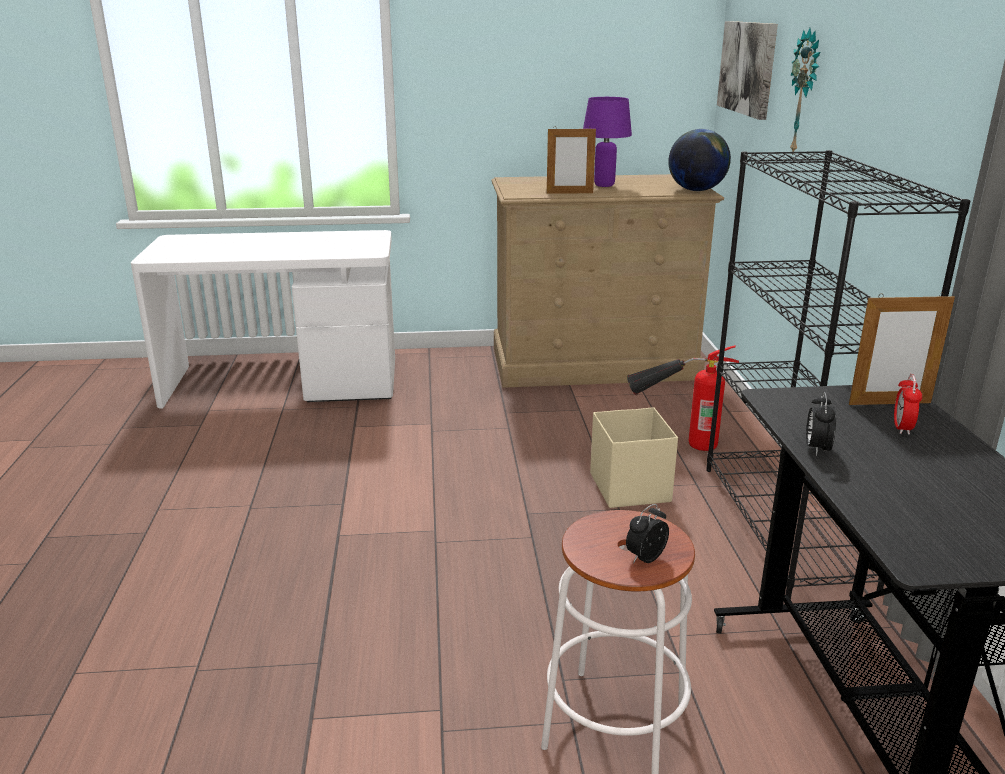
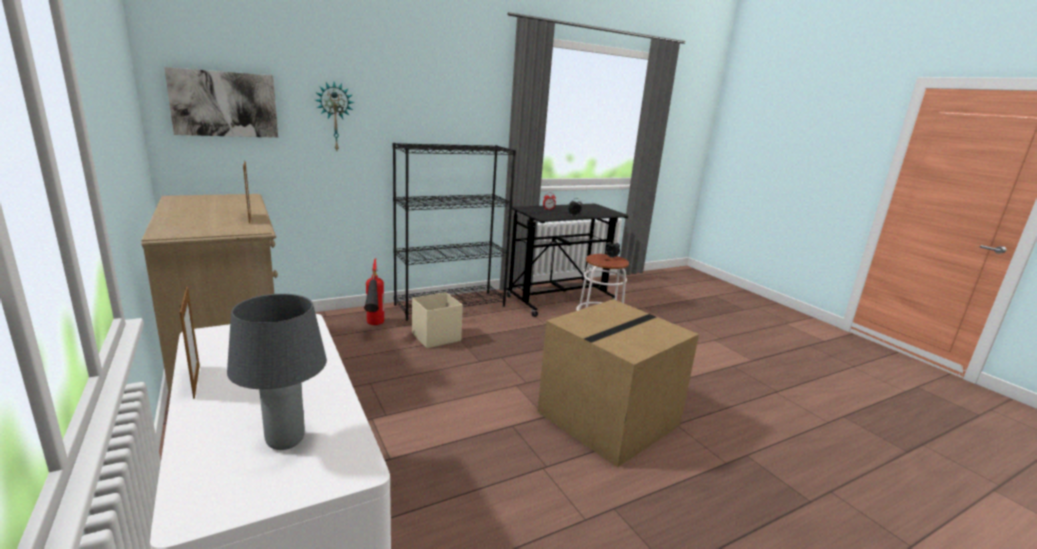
camera: 115 degrees left, 5 degrees down
purple table lamp [583,97,632,187] -> none
globe [668,129,731,191] -> none
picture frame [849,293,955,405] -> picture frame moved to [180,286,200,399]
none -> grey table lamp [227,294,327,450]
none -> cardboard box [537,299,699,467]

